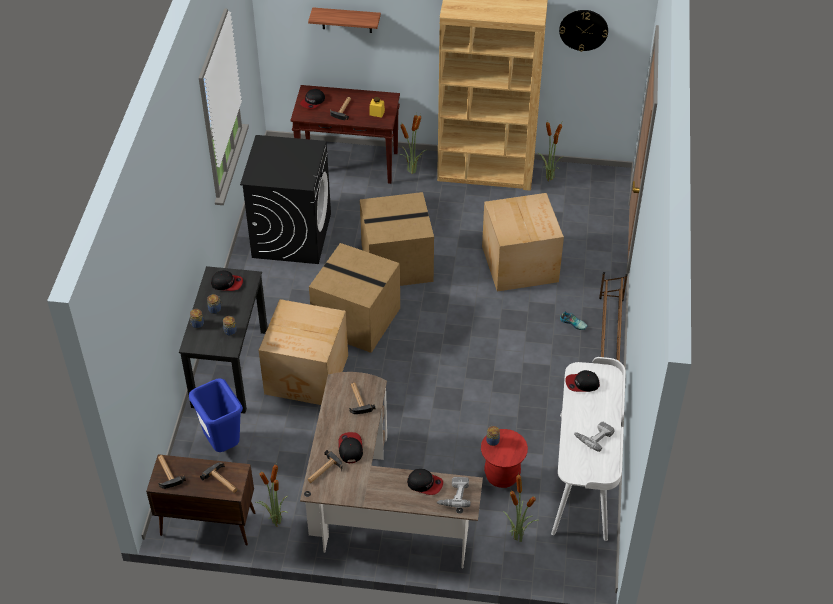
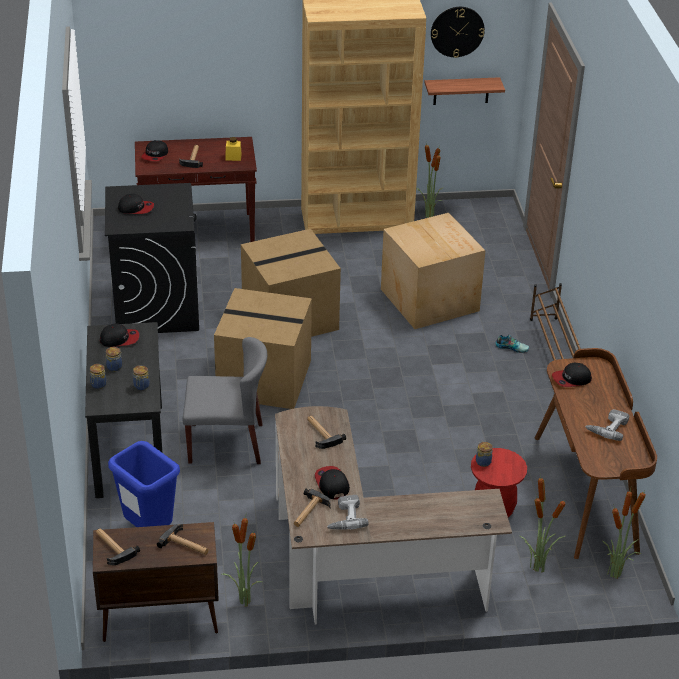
camera: 15 degrees left, 10 degrees down
cardboard box [259,299,348,405] -> grey chair [183,337,267,464]
shelf [308,7,381,33] -> shelf moved to [424,77,505,105]
potted plant [399,113,426,174] -> potted plant moved to [603,489,646,579]
cap [407,469,443,495] -> cap moved to [118,194,154,214]
power drill [437,477,471,508] -> power drill moved to [327,495,369,530]
white desk [551,357,626,541] -> brown desk [535,348,657,559]

